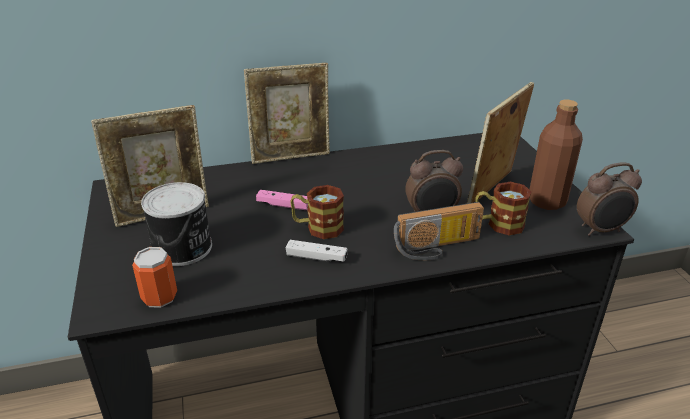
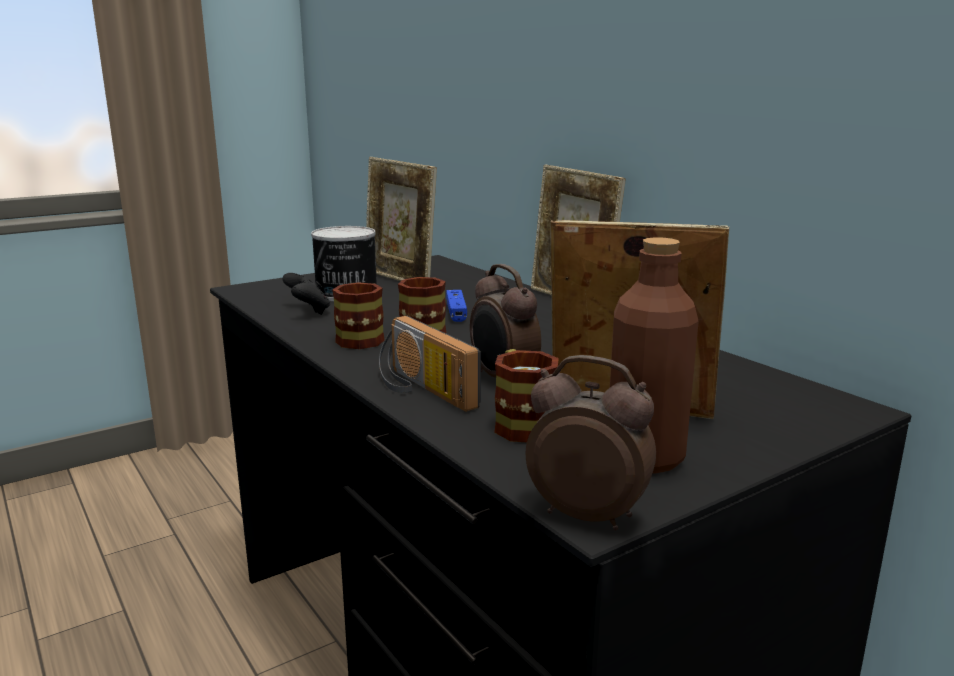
camera: 70 degrees right, 15 degrees down
can [132,247,177,308] -> none
pink game controller [256,190,308,210] -> blue game controller [446,290,467,322]
white game controller [286,240,348,262] -> mug [332,282,385,349]
alarm clock [577,162,642,236] -> alarm clock turned 150 degrees clockwise [526,355,656,530]
none -> black game controller [283,273,331,315]

